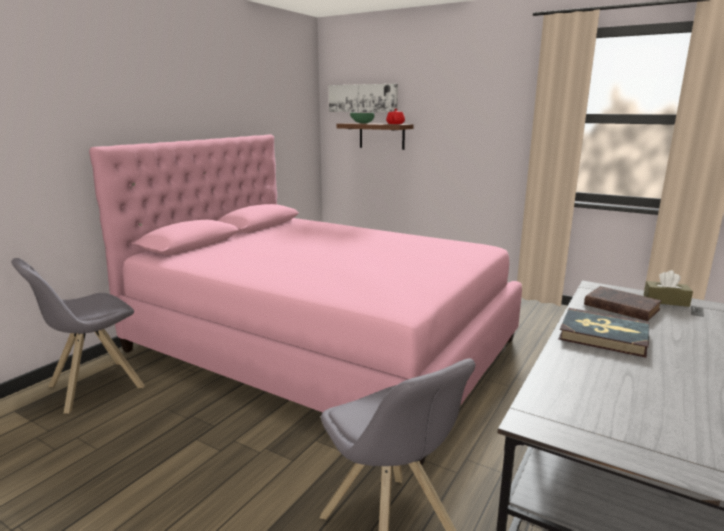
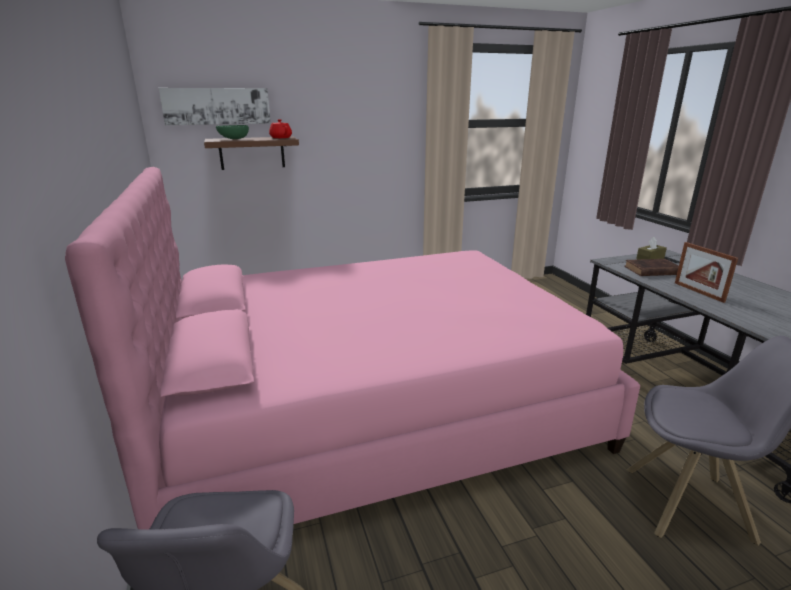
camera: 50 degrees left, 5 degrees up
book [558,308,649,358] -> picture frame [675,242,738,303]

